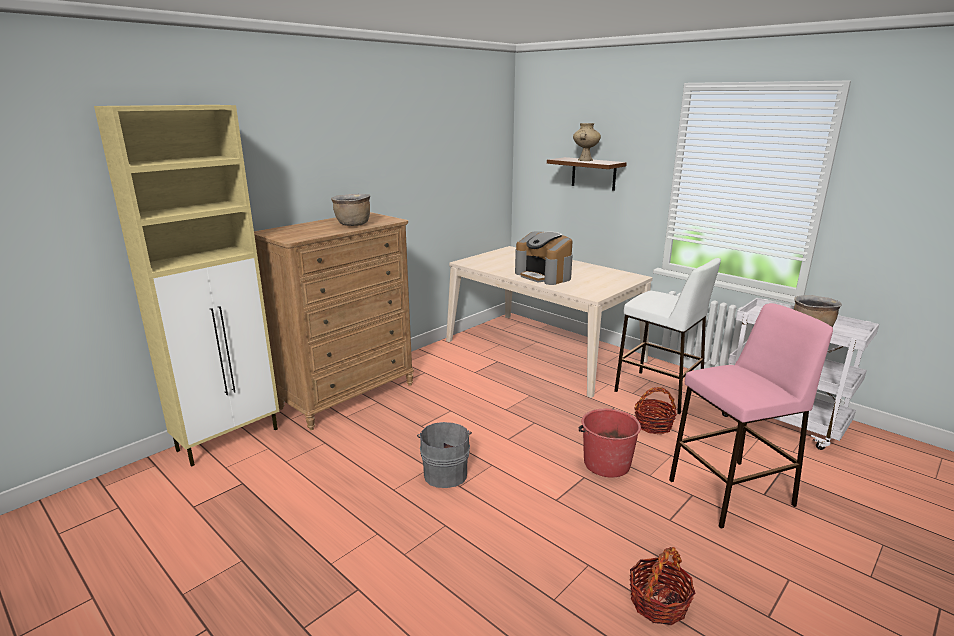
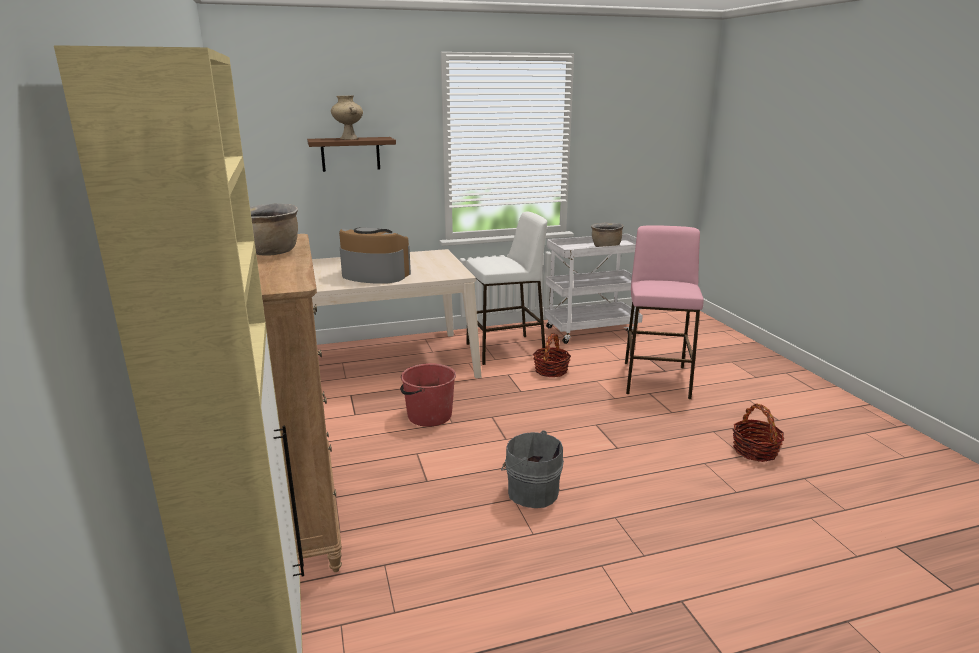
camera: 60 degrees left, 0 degrees up
coffee machine [515,231,573,285] -> coffee machine turned 150 degrees counterclockwise [339,227,411,284]
red bucket [579,409,641,477] -> red bucket moved to [400,363,456,427]

